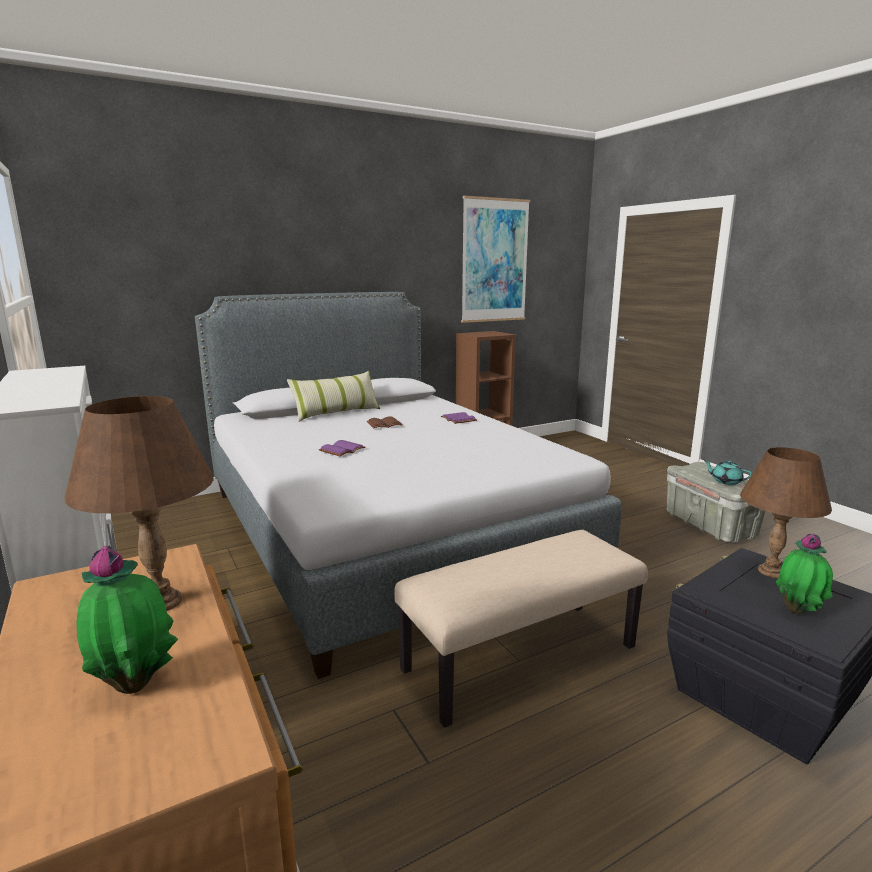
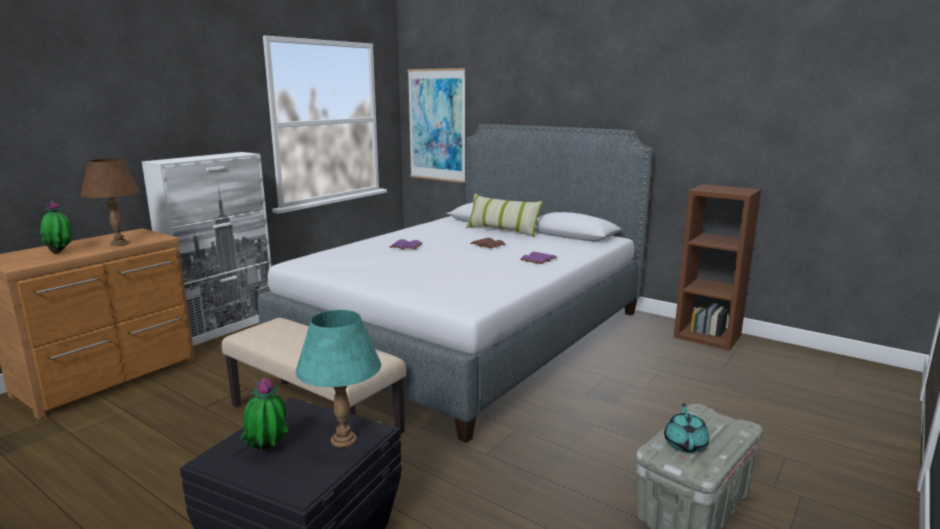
camera: 65 degrees right, 0 degrees up
picture [461,196,530,323] -> picture moved to [407,68,466,183]
brown table lamp [740,447,832,578] -> turquoise table lamp [296,310,381,448]

